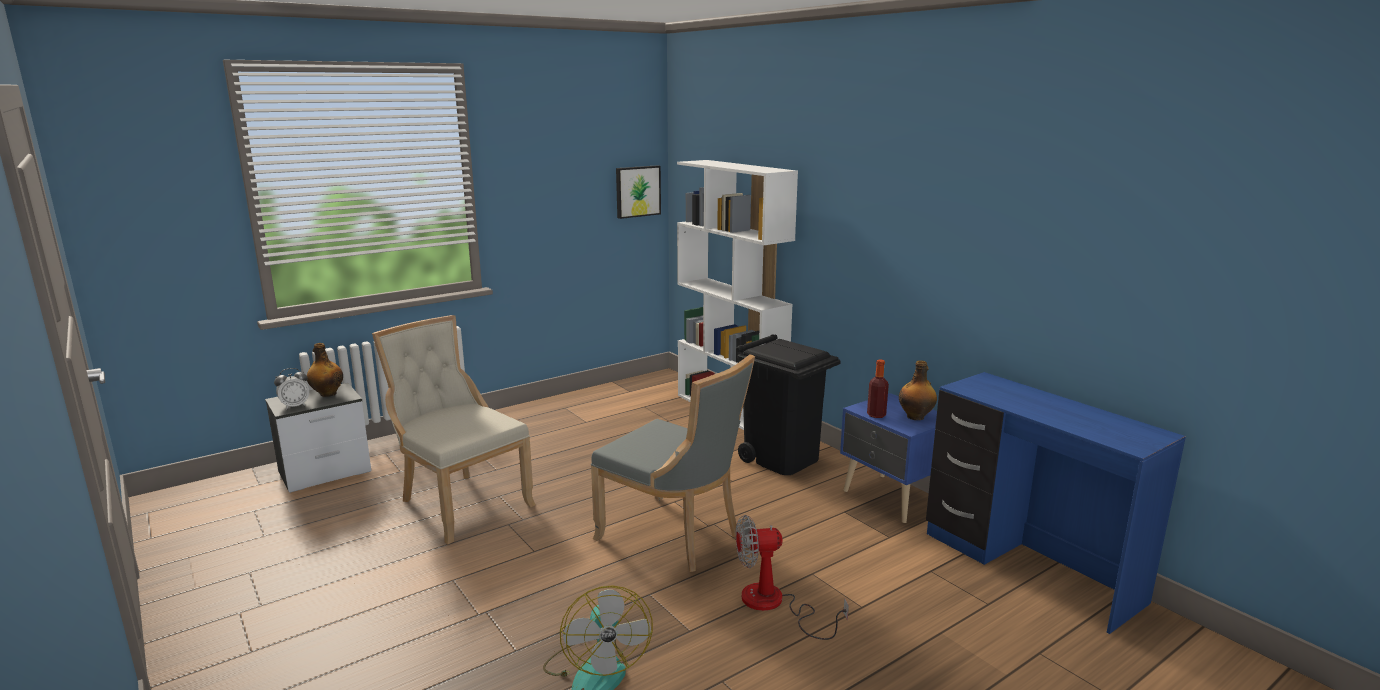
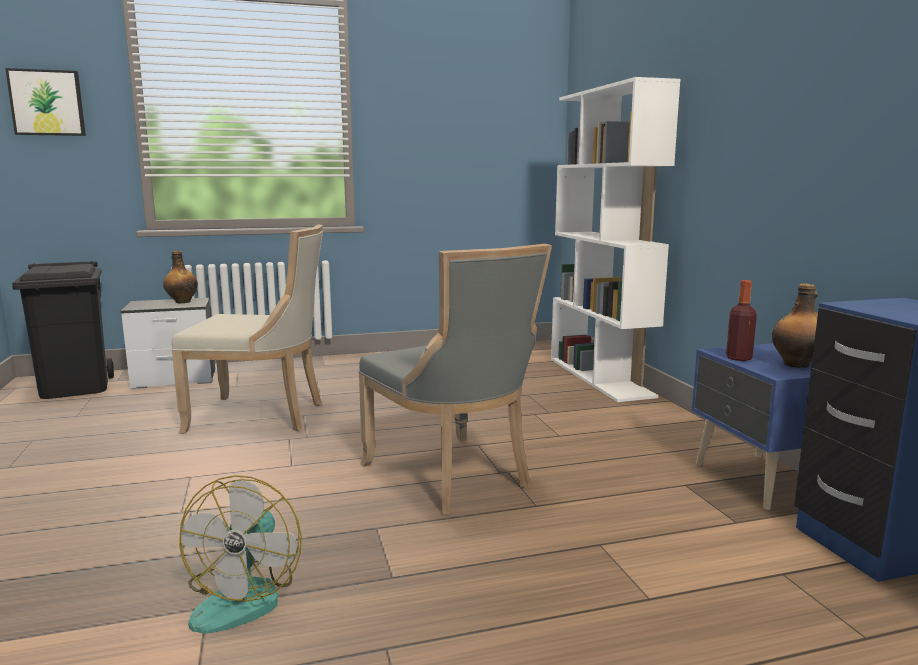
camera: 20 degrees right, 5 degrees down
alarm clock [274,368,309,409] -> none
beige chair [372,315,536,544] -> beige chair turned 120 degrees clockwise [171,224,323,434]
picture [616,165,661,219] -> picture moved to [5,68,86,136]
black trash can [736,334,841,475] -> black trash can moved to [12,261,114,399]
fan [736,515,849,640] -> none

